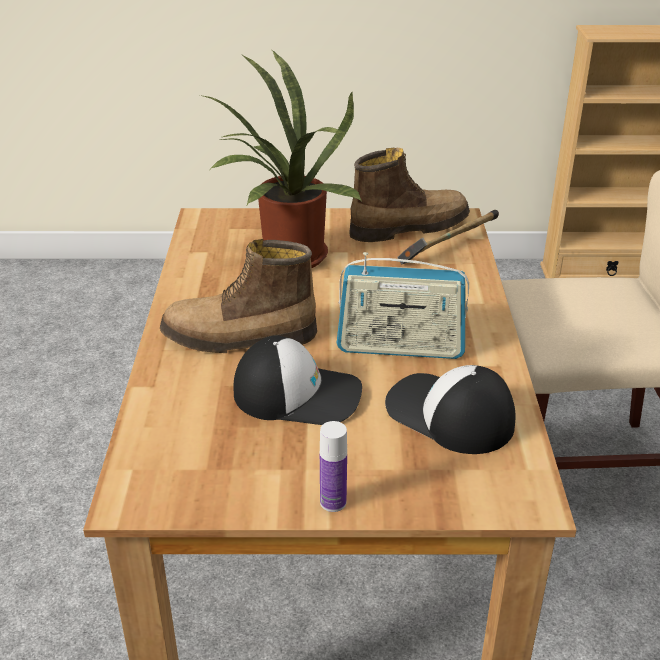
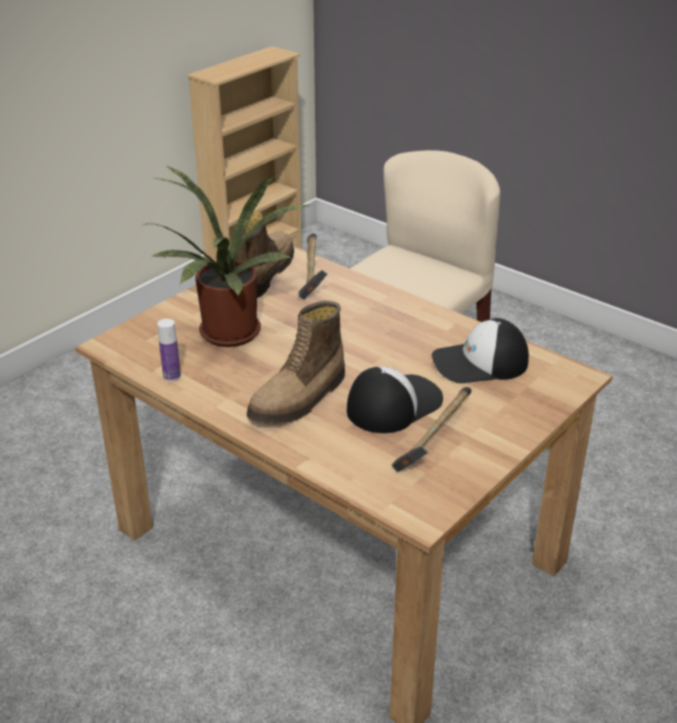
camera: 50 degrees left, 0 degrees up
bottle [320,421,347,512] -> bottle moved to [157,319,181,381]
radio [337,252,469,359] -> none
none -> hammer [392,387,472,472]

